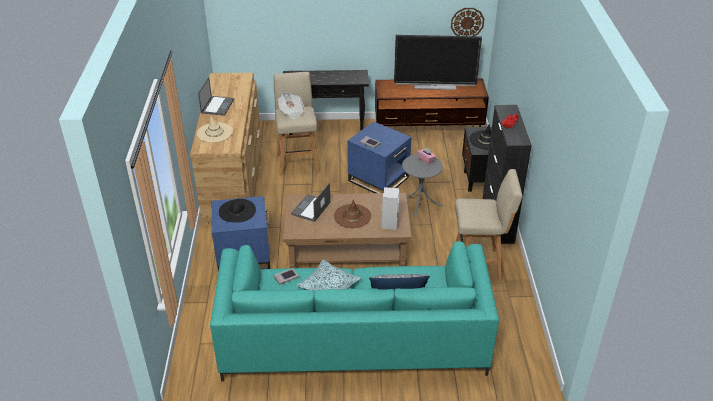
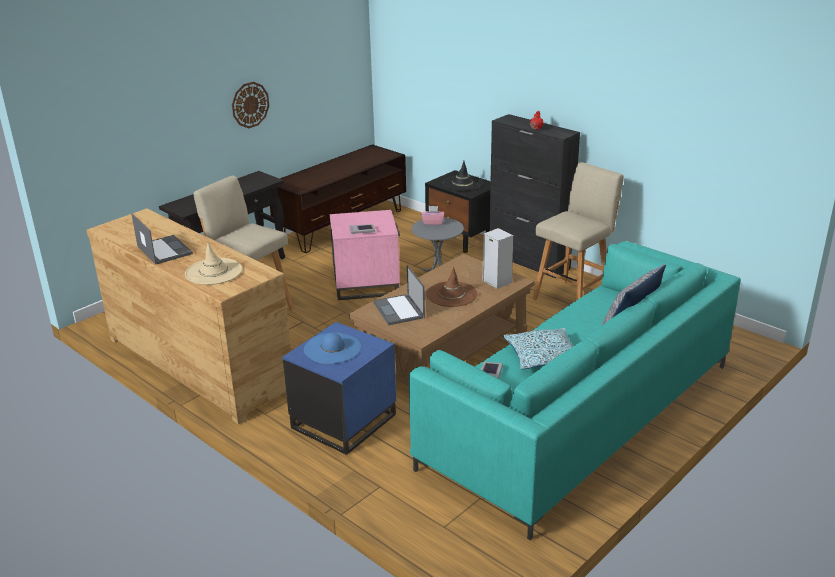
camera: 45 degrees left, 10 degrees down
black hat [219,199,256,223] -> blue hat [304,332,361,364]
newspaper [278,93,305,119] -> none
blue side table [347,122,411,193] -> pink side table [330,210,400,300]
television [394,35,482,90] -> none
wall clock [451,8,484,36] -> wall clock moved to [232,82,269,128]

